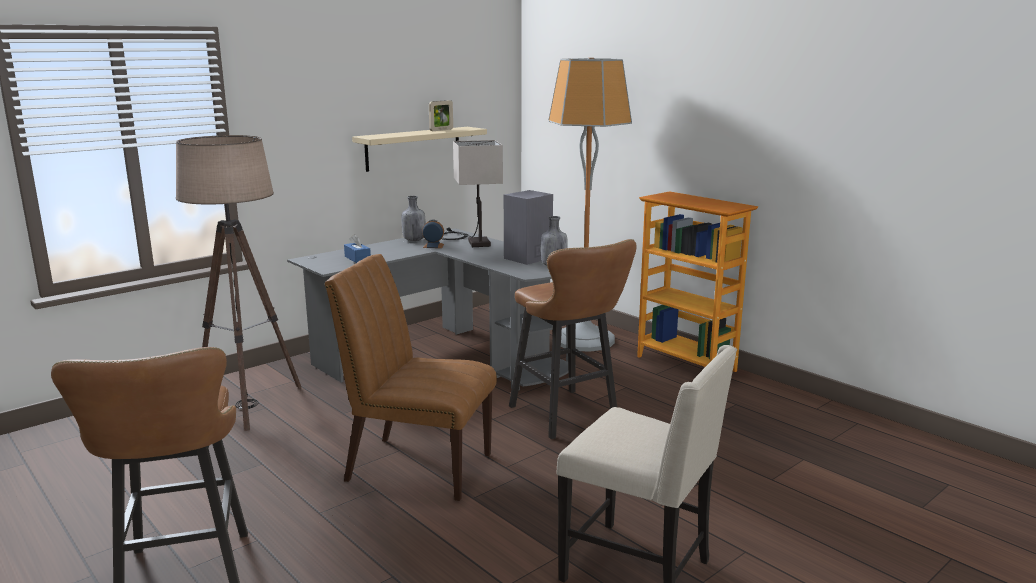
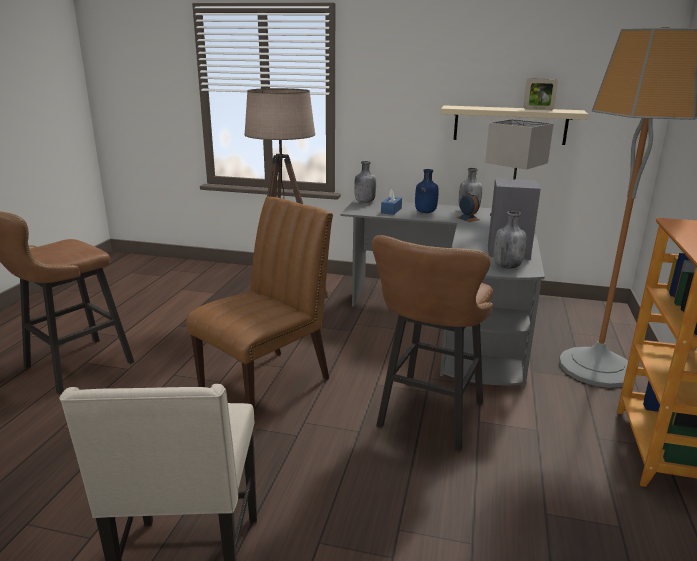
camera: 55 degrees right, 5 degrees up
brown chair [325,254,497,501] -> brown chair turned 60 degrees clockwise [186,197,333,421]
none -> grey bottle [354,161,376,203]
none -> blue bottle [415,169,439,213]

